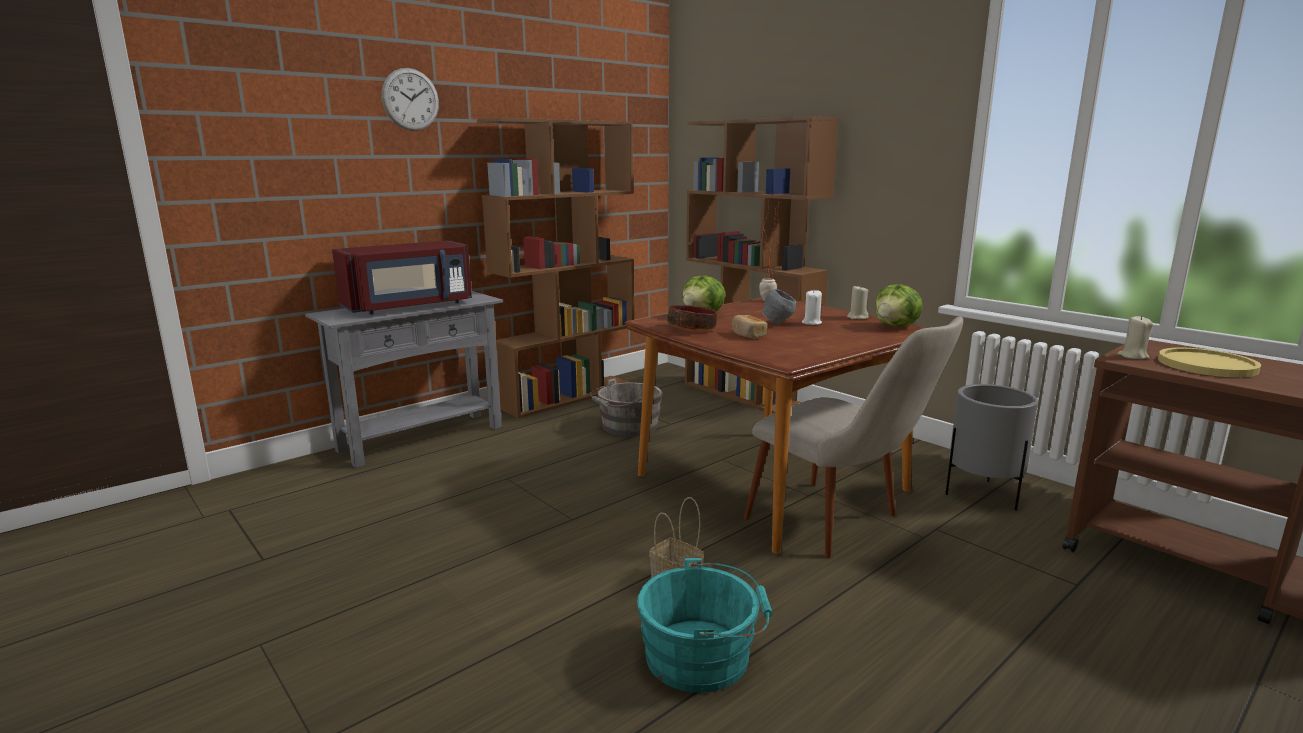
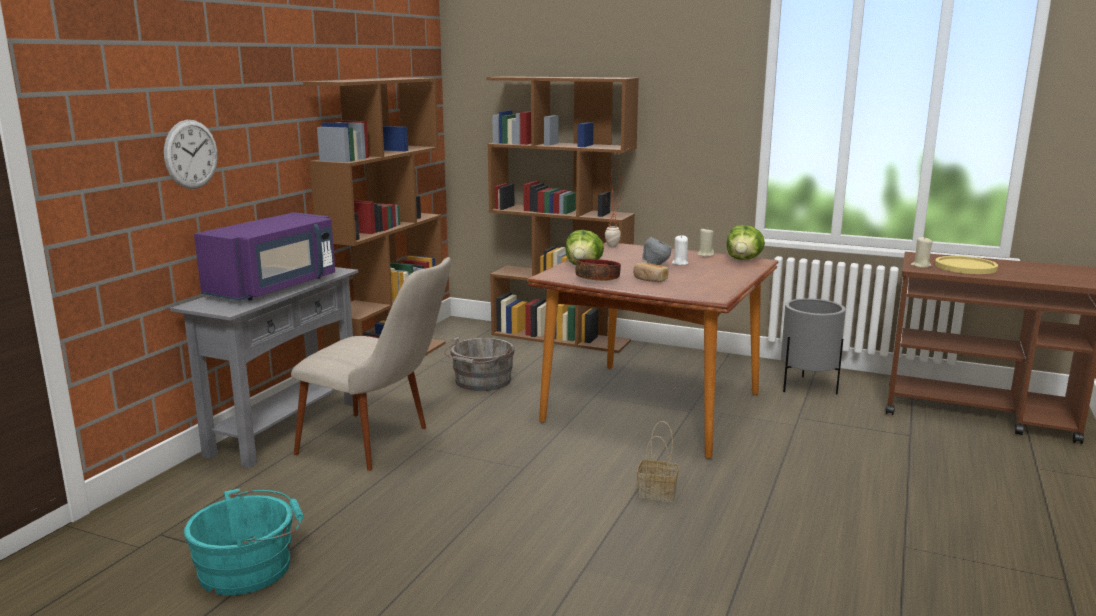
camera: 25 degrees left, 0 degrees up
red microwave [332,240,472,314] -> purple microwave [194,212,335,301]
wall clock [382,68,439,131] -> wall clock moved to [164,120,218,189]
turquoise bucket [637,558,773,693] -> turquoise bucket moved to [184,489,304,595]
beige chair [744,317,963,558] -> beige chair moved to [291,257,451,471]

